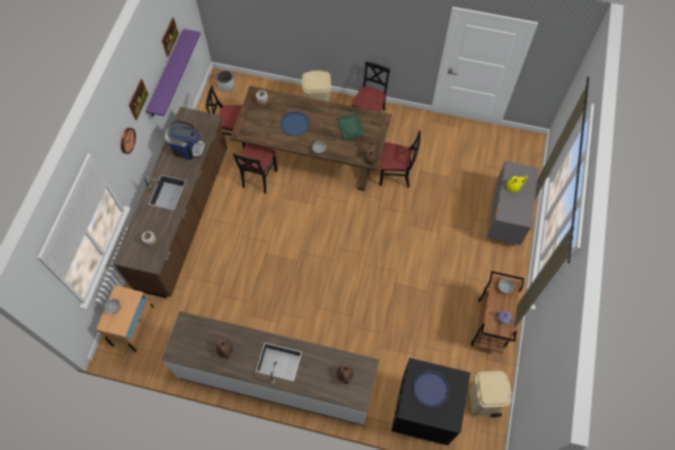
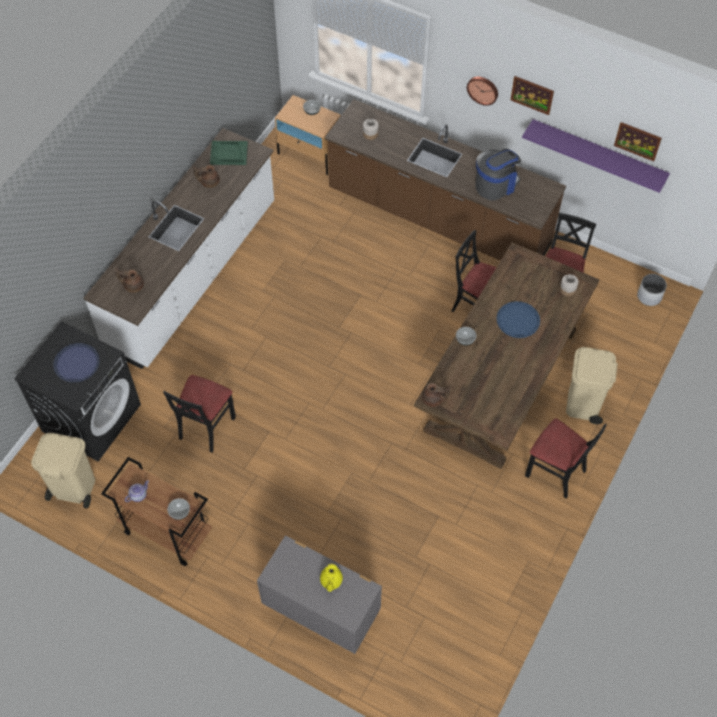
camera: 105 degrees right, 5 degrees down
coffee machine [165,121,206,160] -> coffee machine turned 150 degrees counterclockwise [475,149,521,200]
green tray [337,113,364,140] -> green tray moved to [210,141,248,165]
black chair [379,130,421,187] -> black chair moved to [163,375,236,452]

